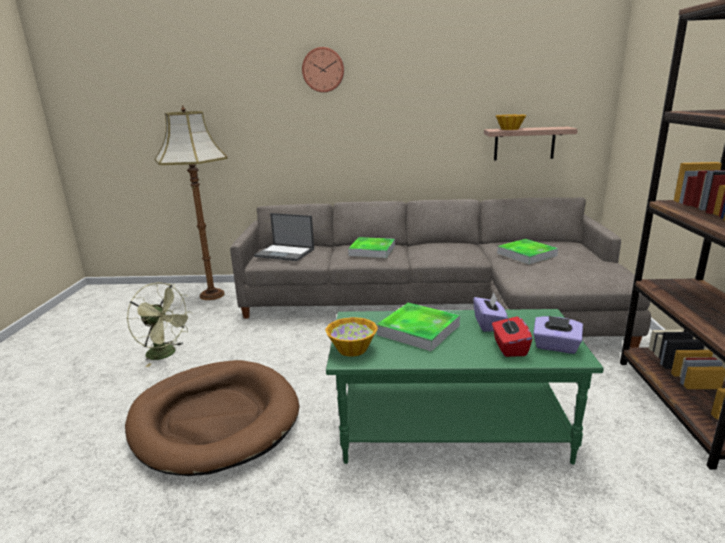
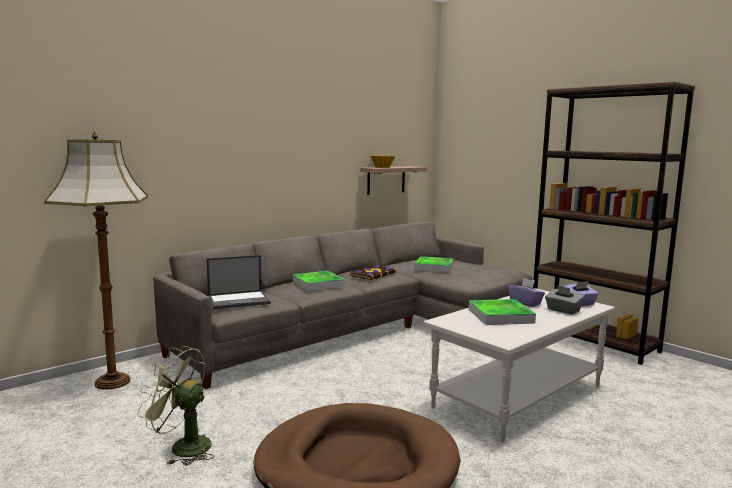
camera: 45 degrees left, 10 degrees down
green fan [127,282,193,367] -> green fan turned 150 degrees counterclockwise [137,346,214,466]
wall clock [302,47,344,92] -> none
bowl [325,317,378,357] -> none
green coffee table [326,309,604,464] -> white coffee table [423,288,615,442]
red tissue box [492,312,532,357] -> grey tissue box [545,285,585,315]
none -> book [350,265,397,280]

